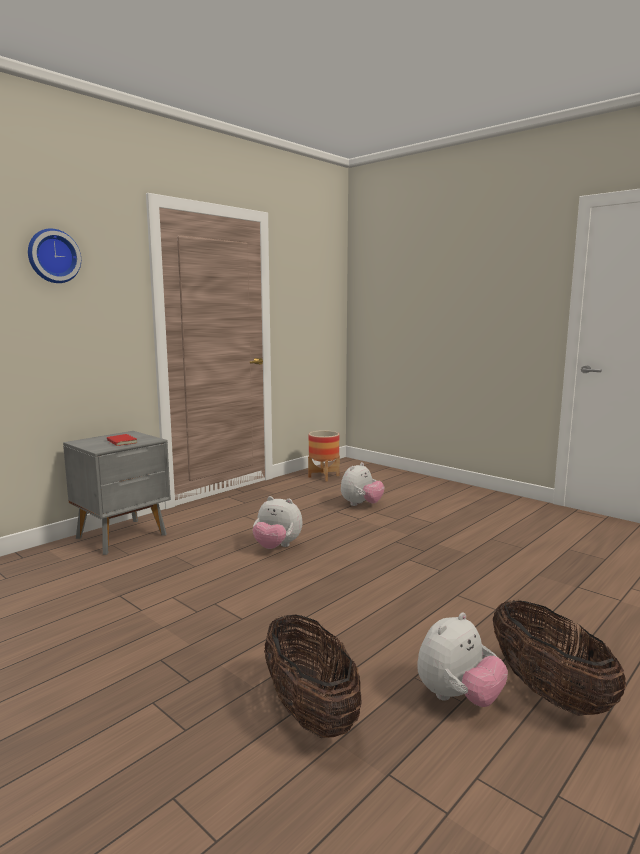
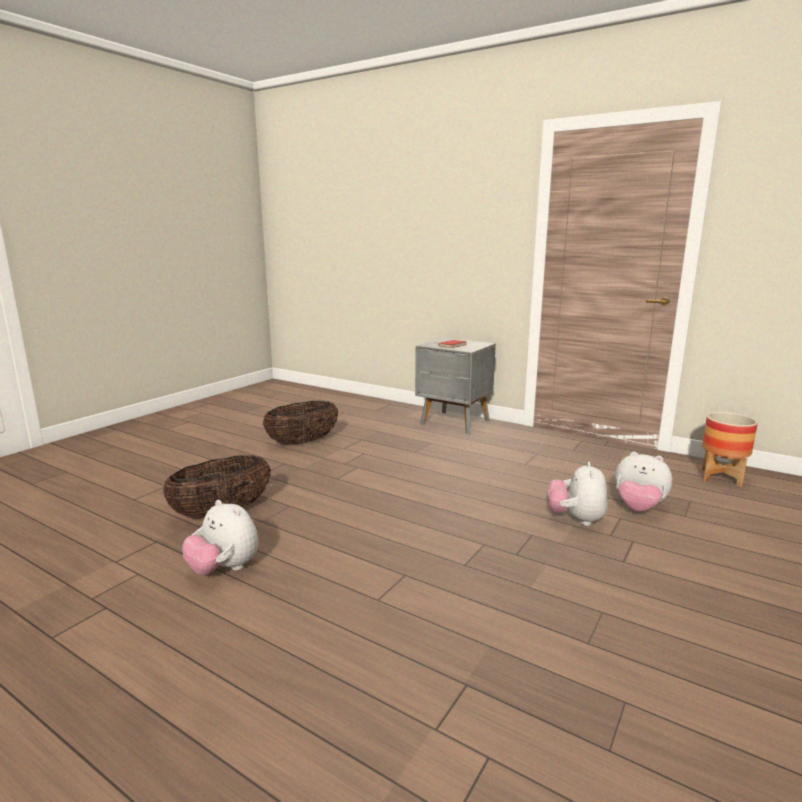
camera: 80 degrees right, 5 degrees up
wall clock [28,229,81,283] -> none
plush toy [252,496,302,549] -> plush toy moved to [547,462,608,526]
basket [493,600,626,716] -> basket moved to [263,401,338,445]

